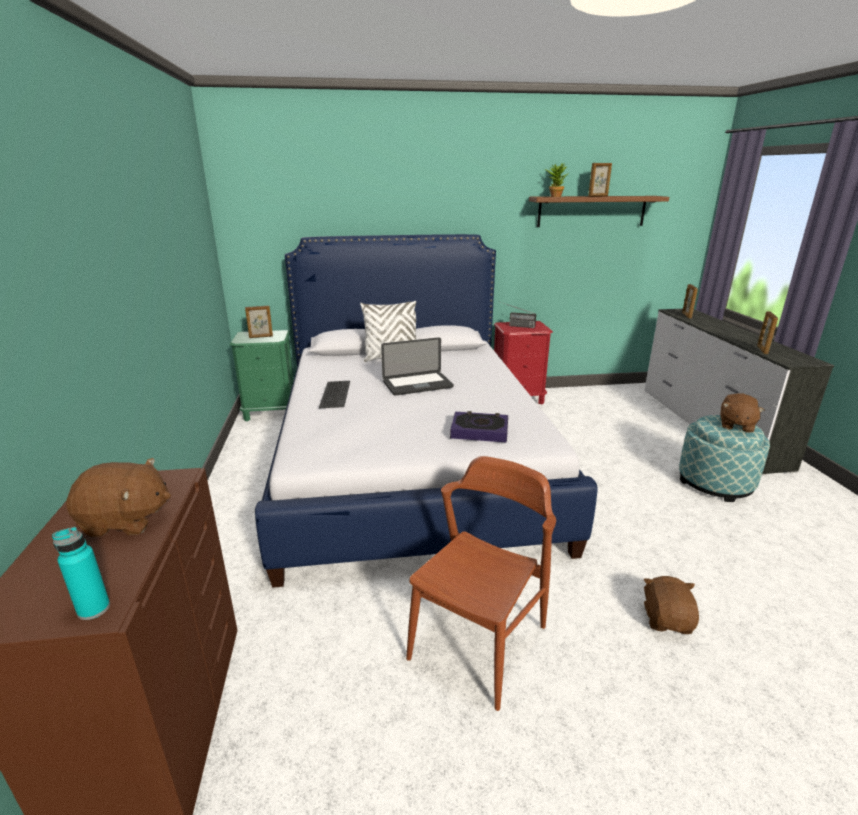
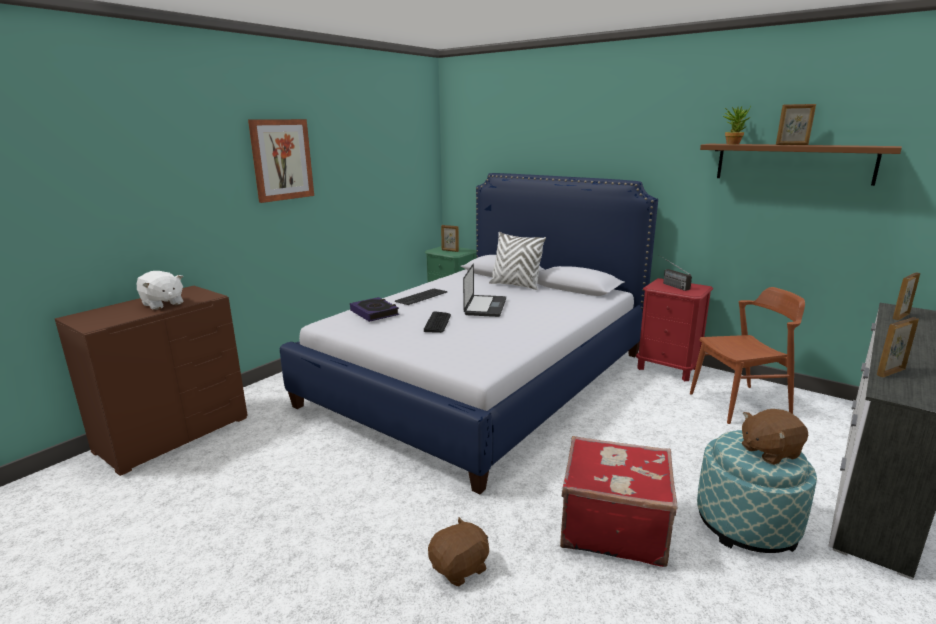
camera: 45 degrees right, 5 degrees down
turquoise bottle [52,527,110,620] -> none
brown plush toy [66,458,171,537] -> white plush toy [137,271,183,310]
laptop [381,337,454,396] -> laptop turned 105 degrees counterclockwise [463,263,506,317]
brown chair [406,456,556,711] -> brown chair moved to [690,287,805,424]
book [450,411,508,442] -> book moved to [350,297,399,322]
none -> picture [248,119,314,203]
none -> keyboard [424,311,451,333]
none -> red suitcase [560,436,678,567]

